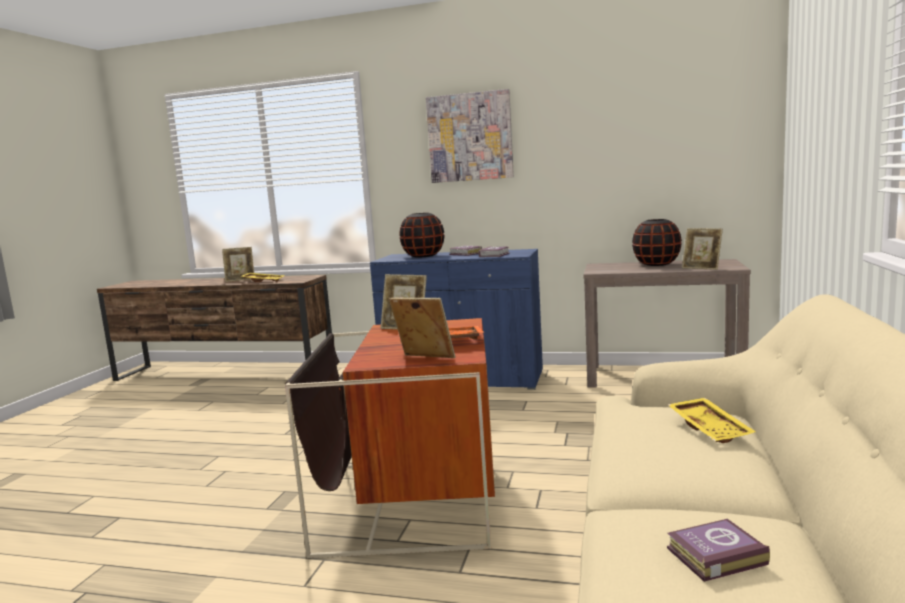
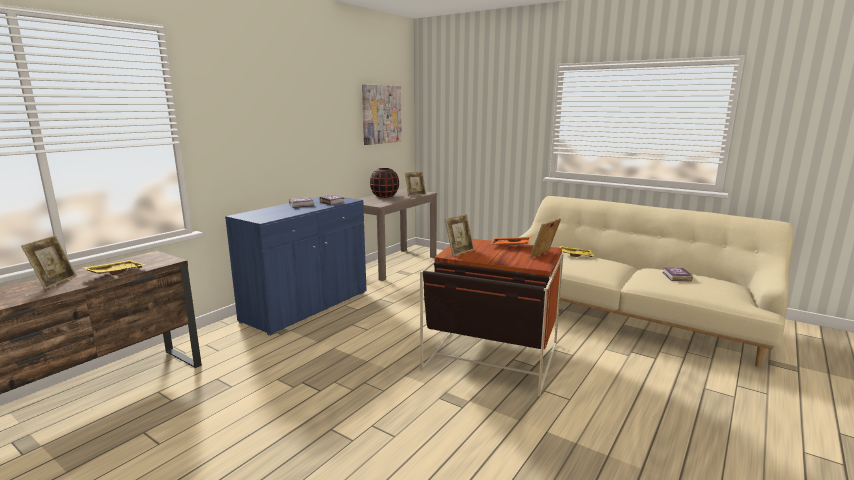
camera: 70 degrees left, 5 degrees up
black vase [399,213,445,257] -> none
picture [426,89,514,183] -> picture moved to [362,84,402,145]

